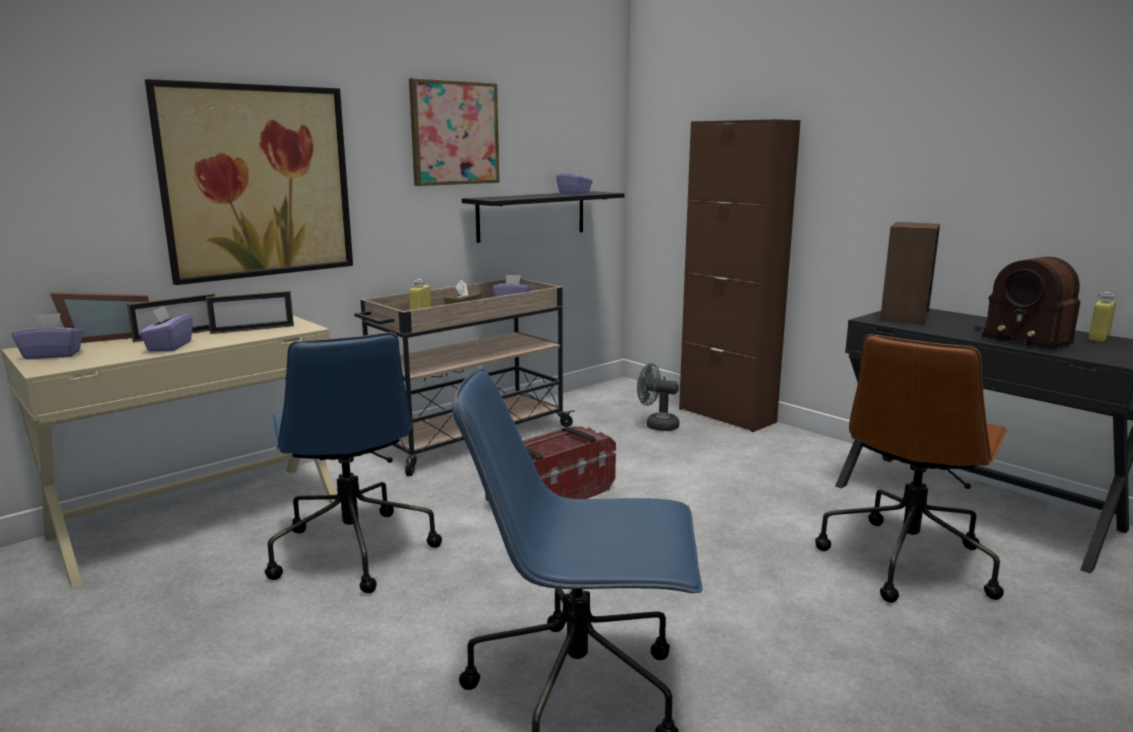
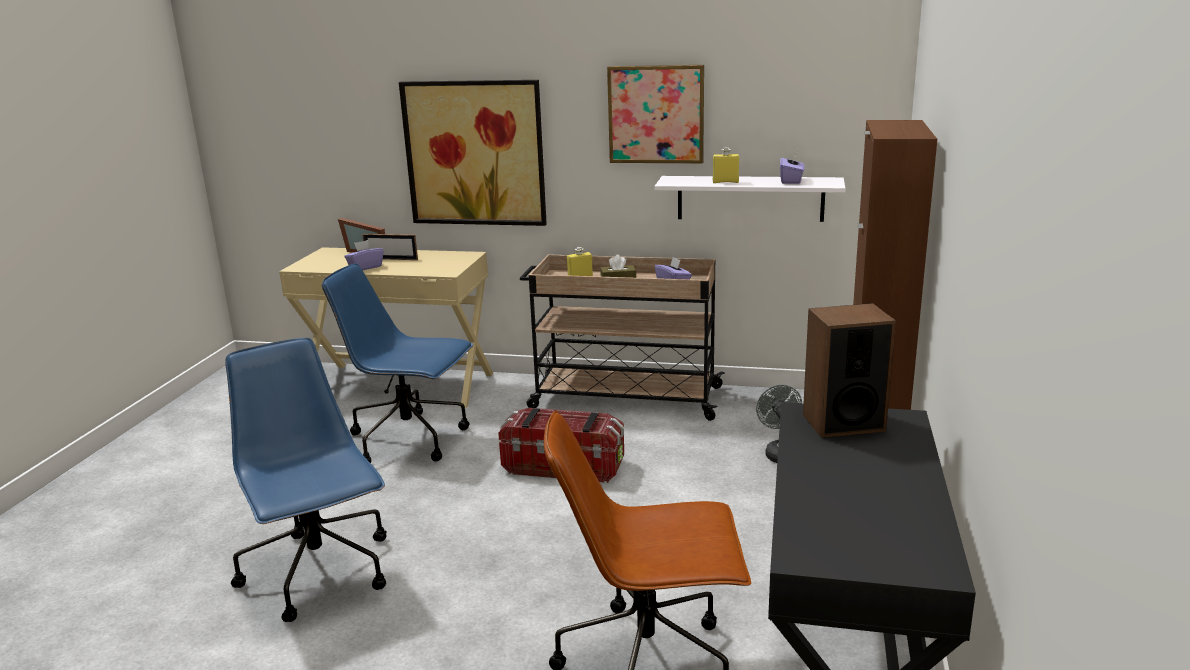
camera: 55 degrees right, 5 degrees up
purple tissue box [12,313,83,359] -> none
picture frame [206,291,294,334] -> none
blue office chair [265,332,442,593] -> blue office chair turned 75 degrees clockwise [322,263,473,463]
black shelf [462,191,625,243] -> white shelf [654,176,846,222]
radio [975,257,1080,350] -> none
yellow bottle [1089,292,1116,342] -> yellow bottle moved to [713,147,739,183]

